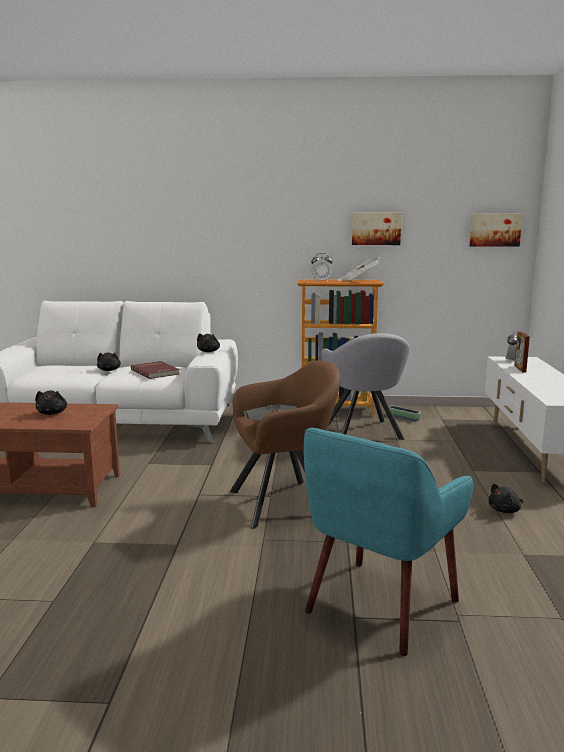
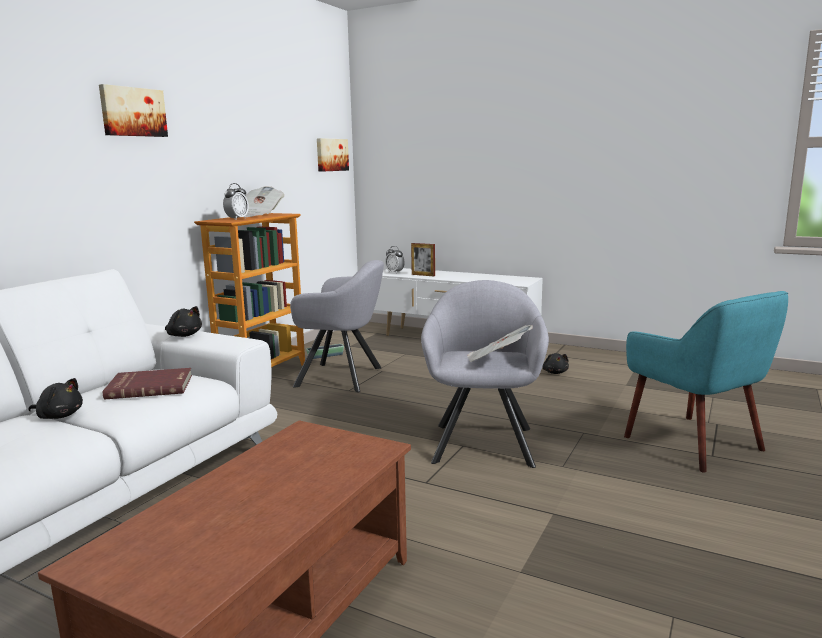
camera: 65 degrees left, 0 degrees up
black plush toy [35,390,67,415] -> none
brown armchair [230,360,341,529] -> grey armchair [421,280,549,468]
picture [352,213,402,245] -> picture moved to [99,84,168,137]

